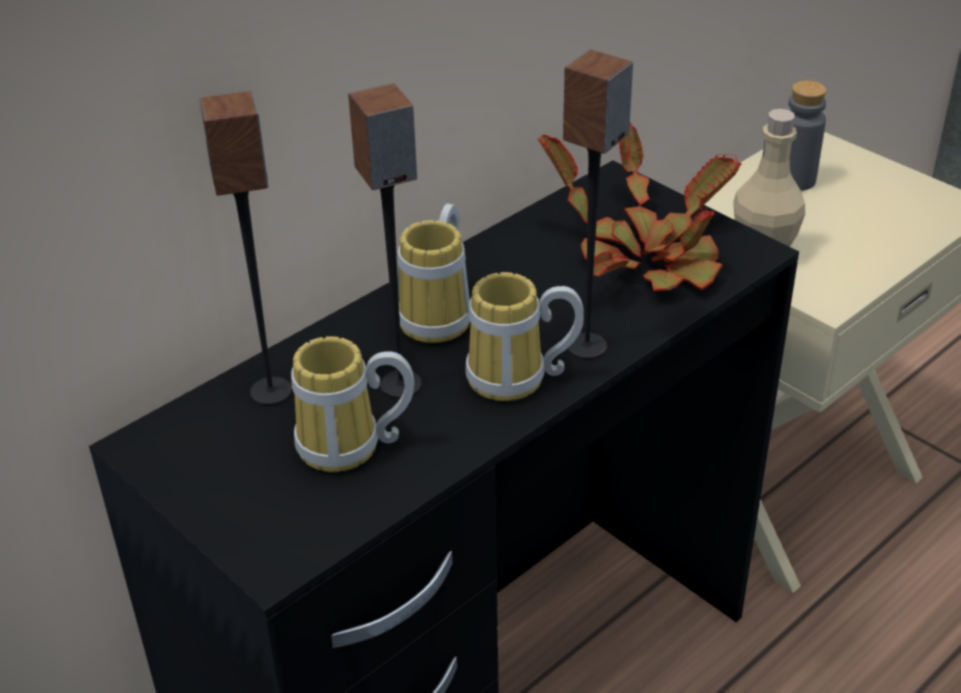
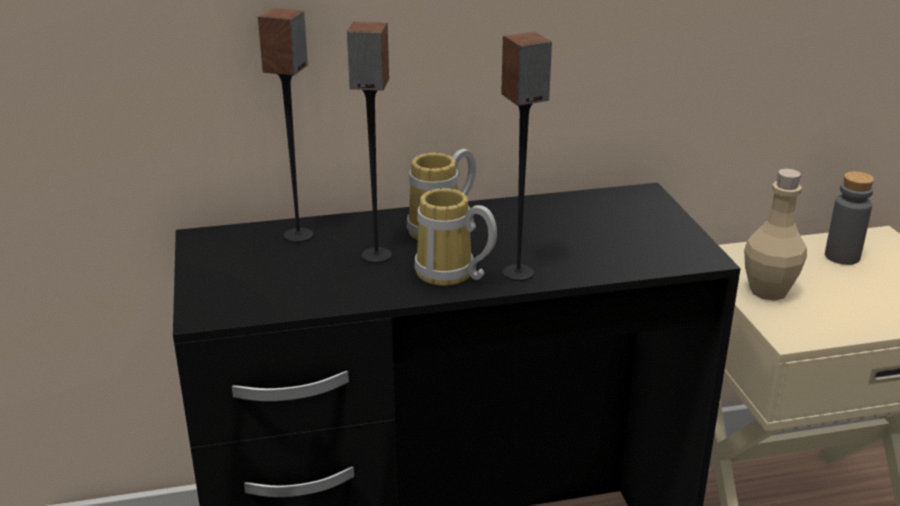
camera: 30 degrees right, 10 degrees down
mug [291,336,414,472] -> none
potted plant [538,122,742,291] -> none

